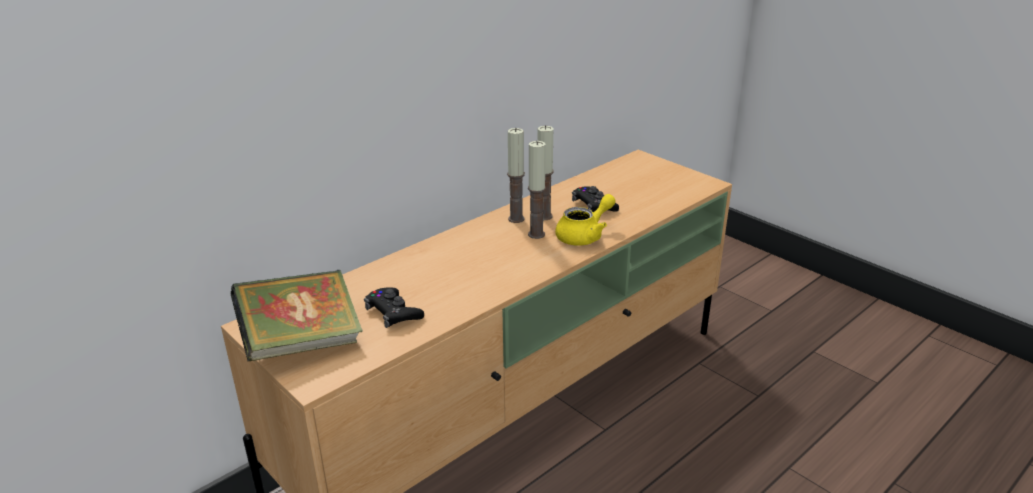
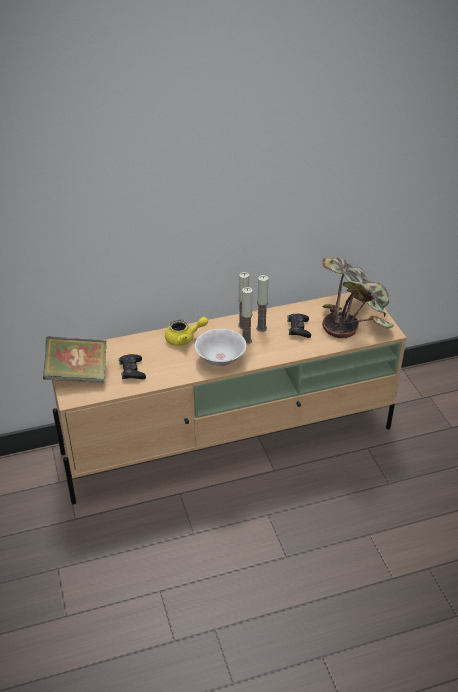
camera: 25 degrees right, 10 degrees up
yellow teapot [555,194,616,246] -> yellow teapot moved to [165,317,208,346]
none -> white bowl [195,329,247,366]
none -> potted plant [322,257,394,338]

